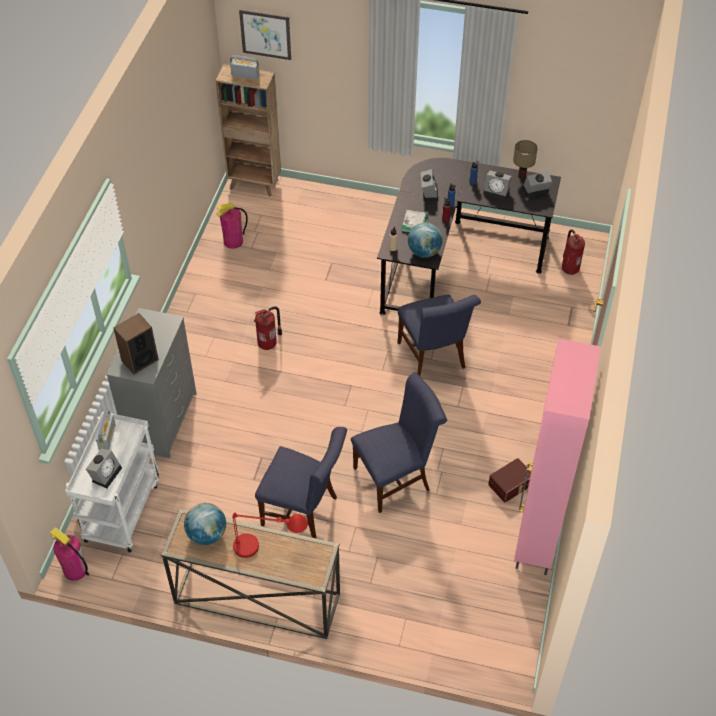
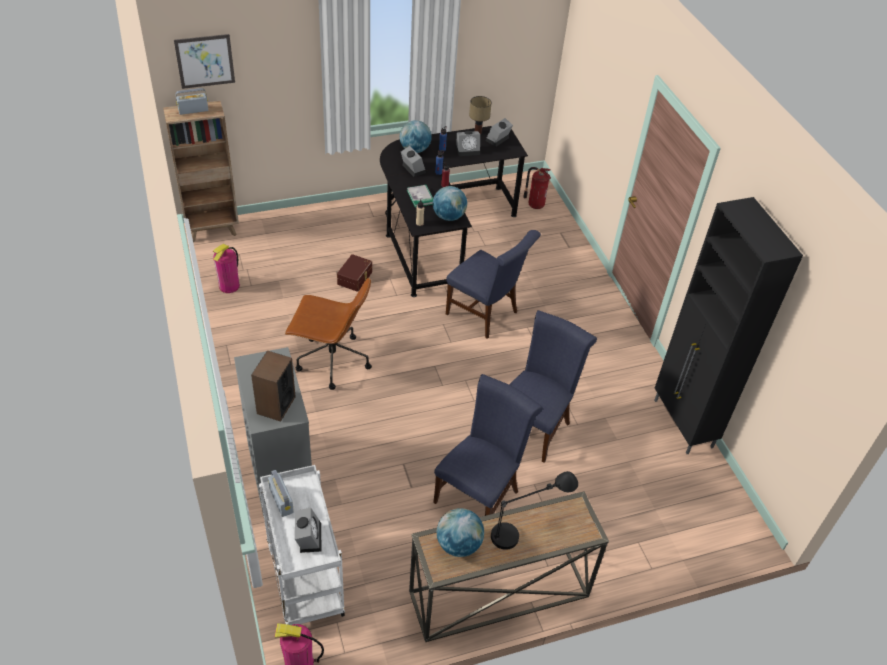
camera: 35 degrees left, 5 degrees down
red table lamp [232,513,308,558] -> black table lamp [491,471,578,550]
fire extinguisher [254,306,282,350] -> brown office chair [285,277,372,390]
blue chair [255,427,347,539] -> blue chair turned 45 degrees counterclockwise [433,374,543,516]
brown storage box [488,458,531,503] -> brown storage box moved to [337,254,372,292]
pink cabinet [514,338,601,575] -> black cabinet [654,197,803,454]
none -> globe [400,120,432,153]

